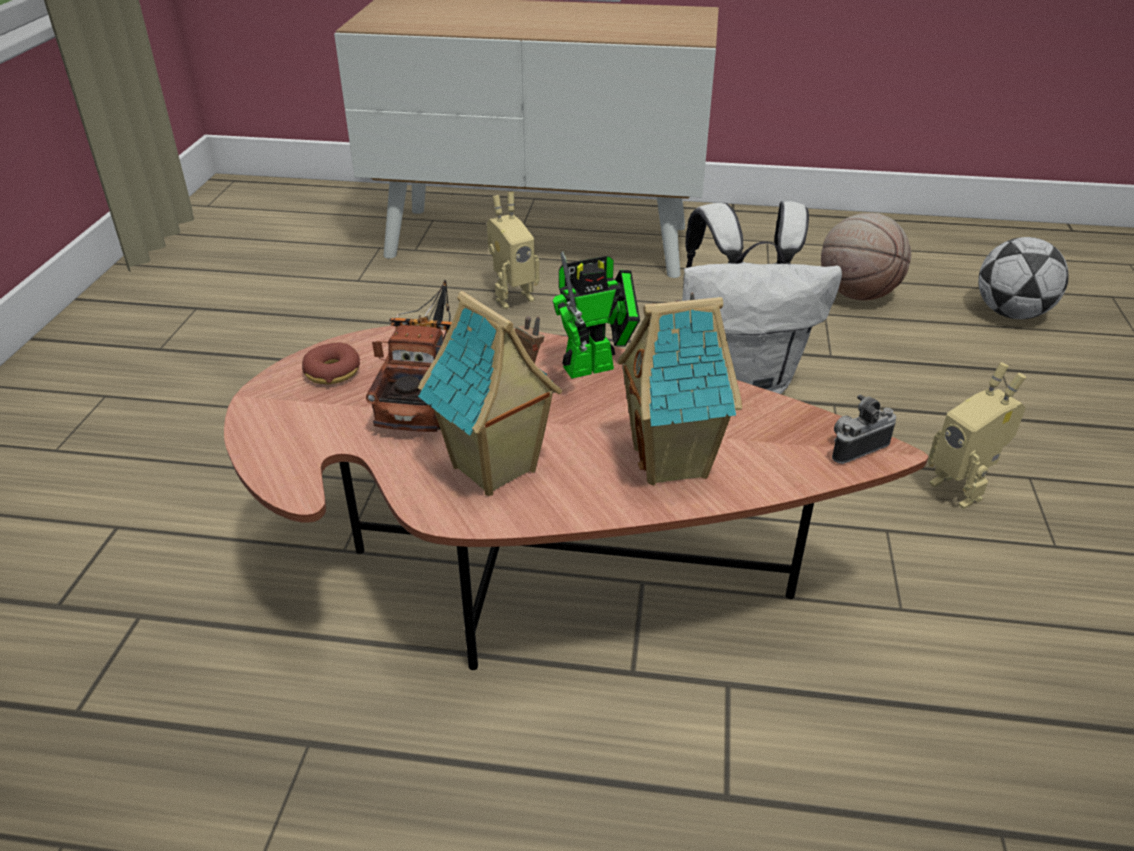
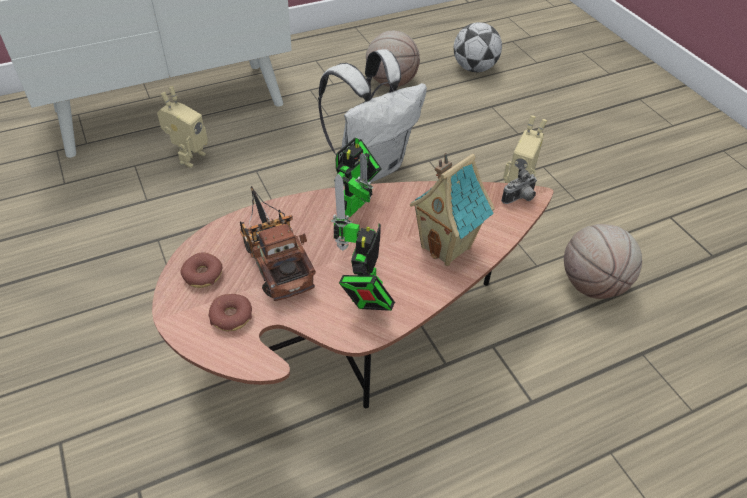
camera: 35 degrees left, 10 degrees up
toy house [418,291,562,496] -> toy robot [331,173,395,311]
camera [832,394,896,464] -> camera turned 150 degrees counterclockwise [501,167,537,204]
none -> donut [209,294,252,331]
none -> basketball [564,224,642,299]

